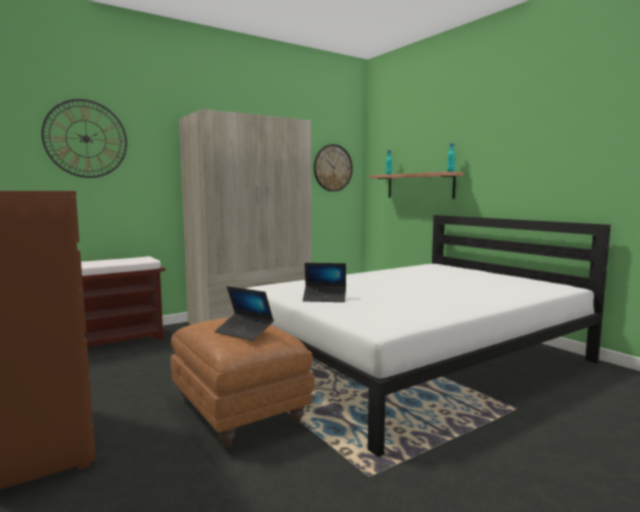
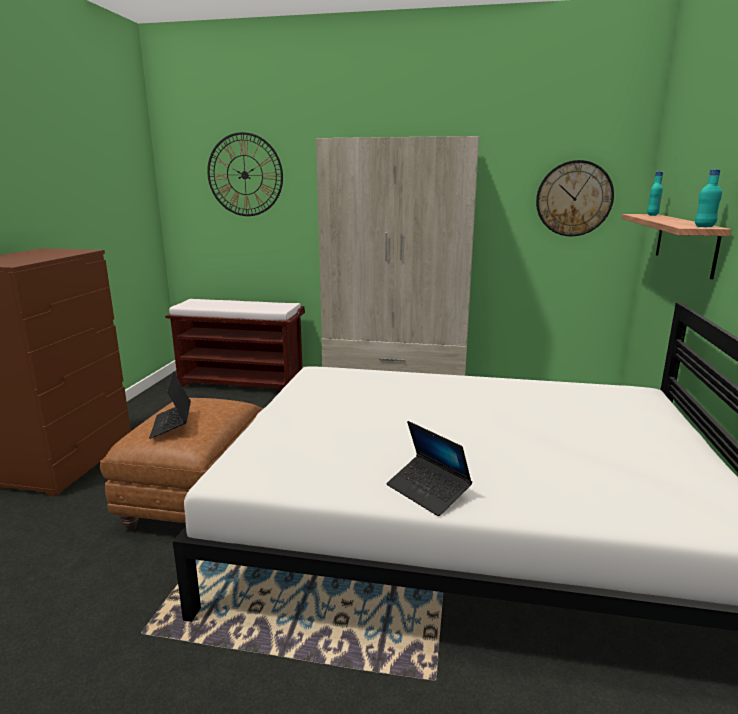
camera: 45 degrees right, 10 degrees up
laptop [303,263,346,302] -> laptop moved to [386,421,472,516]

